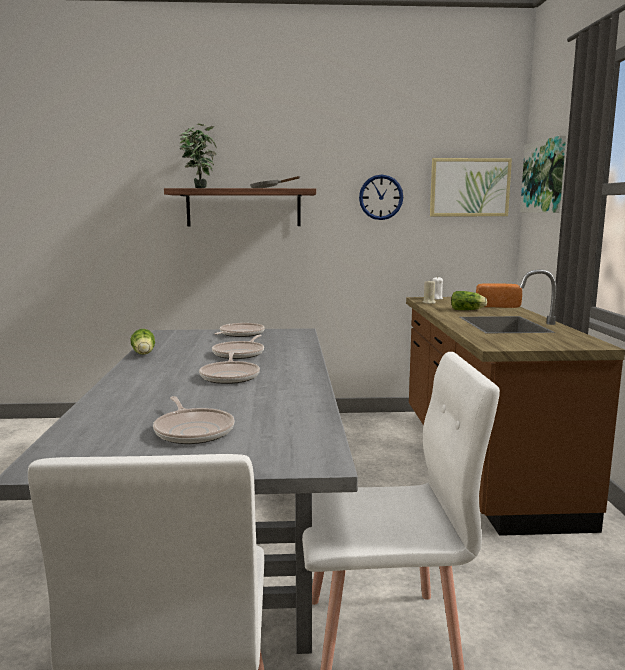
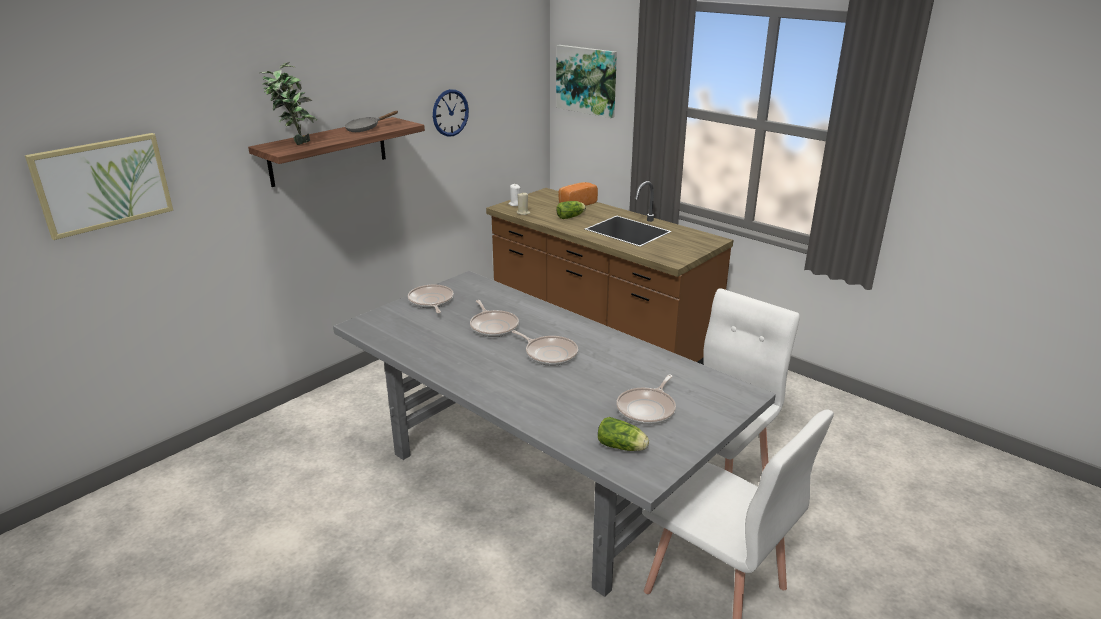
camera: 45 degrees left, 15 degrees up
lettuce [130,329,155,355] -> lettuce moved to [598,417,649,451]
frying pan [153,396,234,444] -> frying pan turned 105 degrees clockwise [617,375,676,425]
picture [430,158,512,216] -> picture moved to [25,133,173,240]

